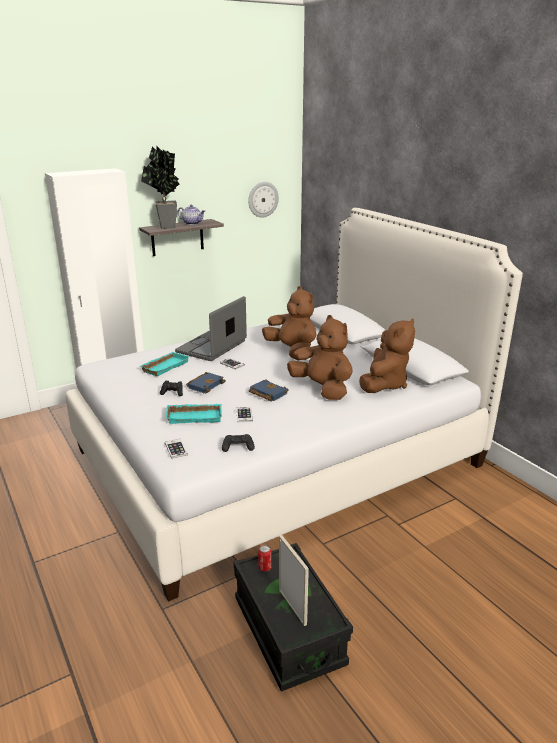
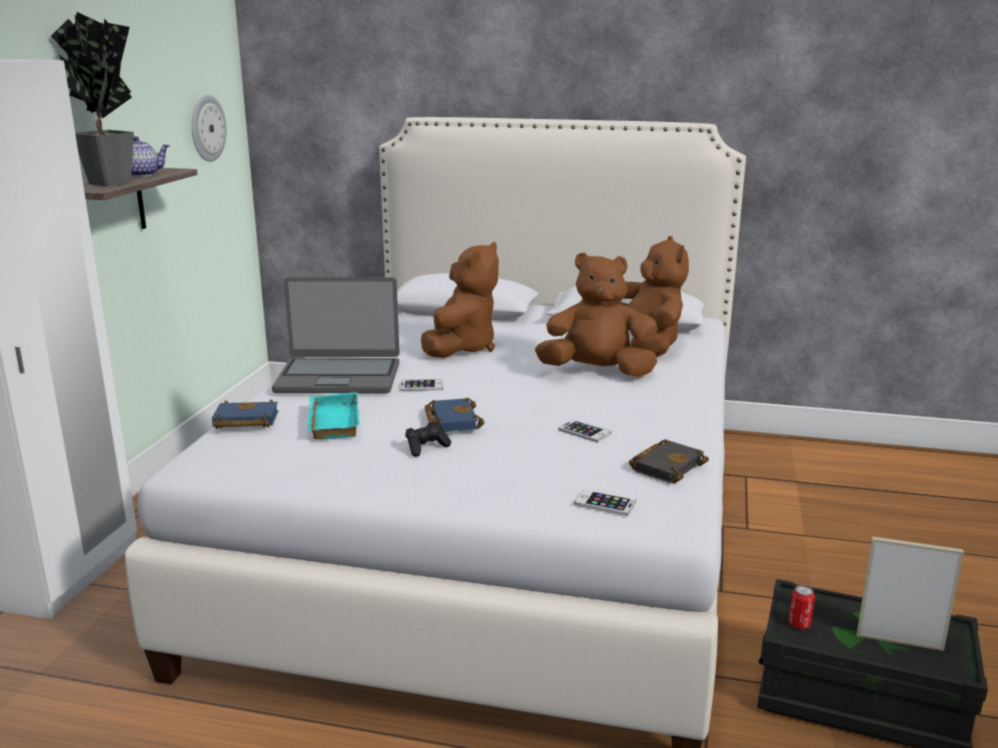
camera: 45 degrees left, 5 degrees down
turquoise tray [165,404,222,424] -> none
laptop [175,296,247,361] -> laptop turned 75 degrees counterclockwise [272,277,400,393]
black game controller [222,434,255,452] -> black book [629,439,709,484]
blue book [249,380,289,401] -> blue book moved to [212,400,279,429]
brown plush toy [262,286,316,360] -> brown plush toy turned 105 degrees clockwise [421,242,499,358]

